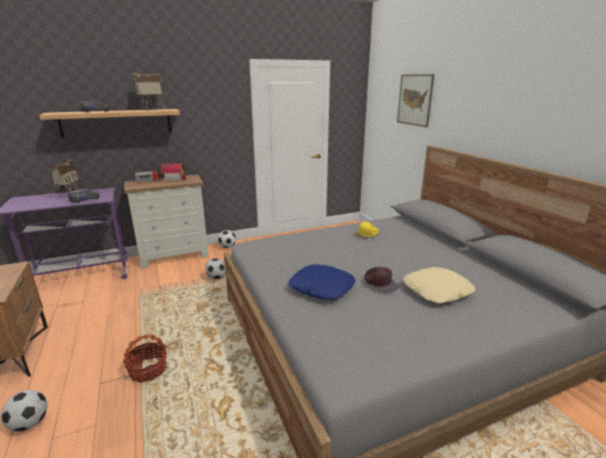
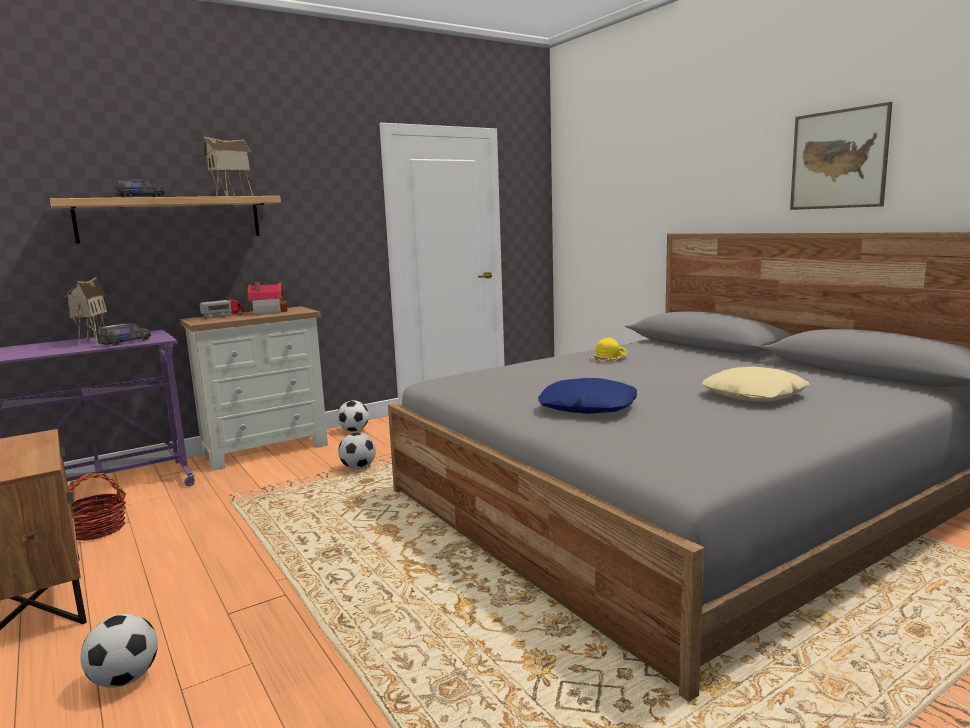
camera: 10 degrees left, 10 degrees down
basket [123,335,167,383] -> basket moved to [68,473,126,540]
brown cap [365,267,399,292] -> none
picture [397,74,434,127] -> picture moved to [790,102,892,210]

